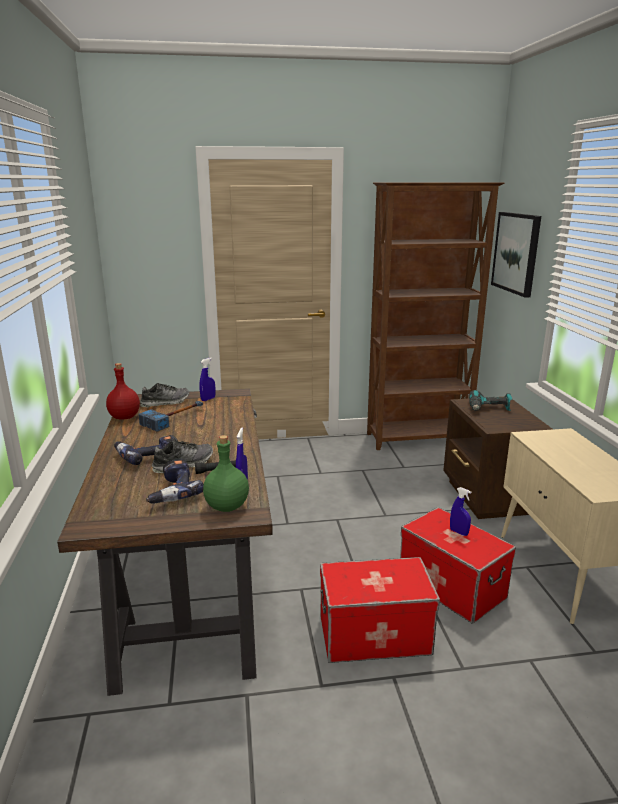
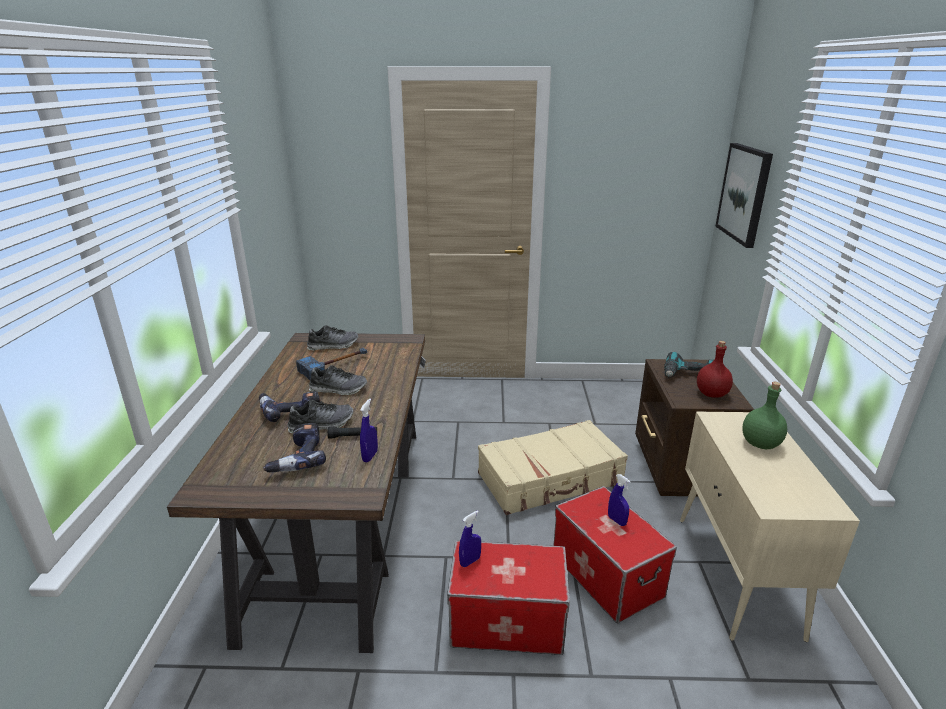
camera: 10 degrees right, 5 degrees up
red bottle [106,363,140,419] -> red bottle moved to [697,341,733,398]
blue spray bottle [199,358,215,401] -> blue spray bottle moved to [459,510,481,567]
green bottle [203,435,249,512] -> green bottle moved to [742,382,787,449]
brown bookcase [367,182,504,450] -> none
none -> shoe [309,365,367,395]
none -> beige suitcase [478,420,628,515]

